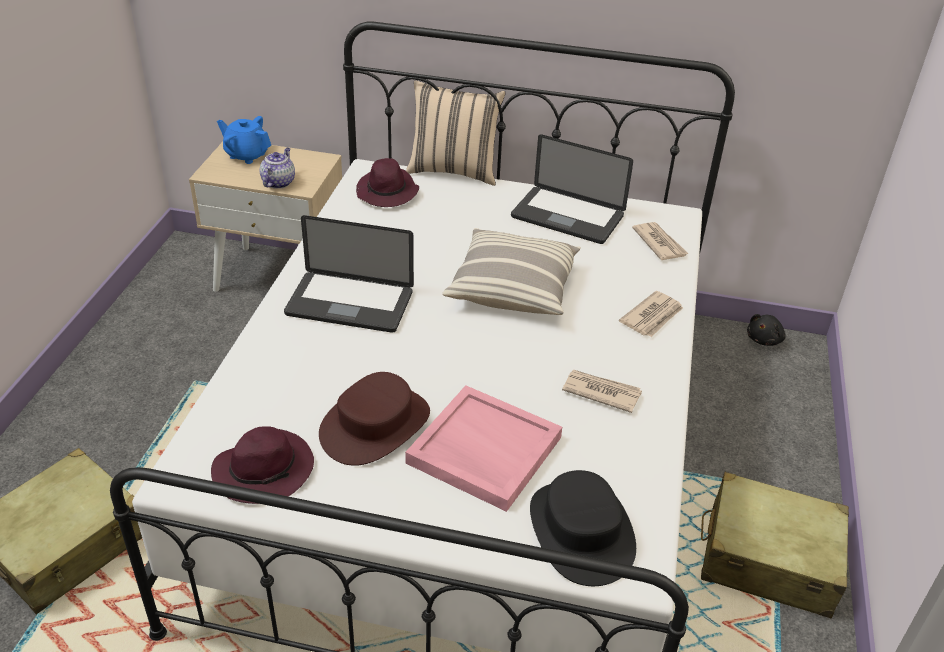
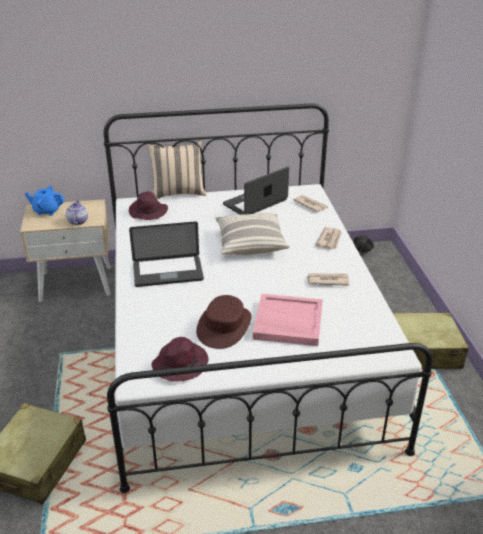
camera: 20 degrees left, 5 degrees down
laptop [511,134,633,244] -> laptop turned 135 degrees clockwise [223,166,289,215]
black hat [530,470,636,586] -> none

